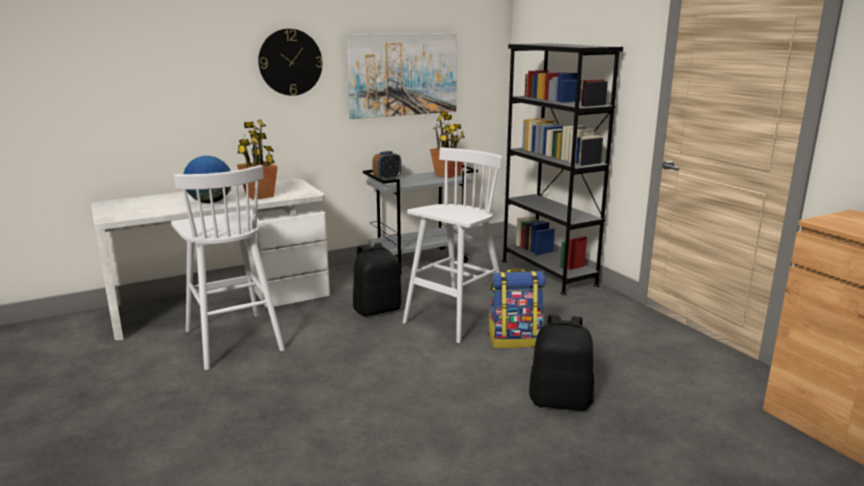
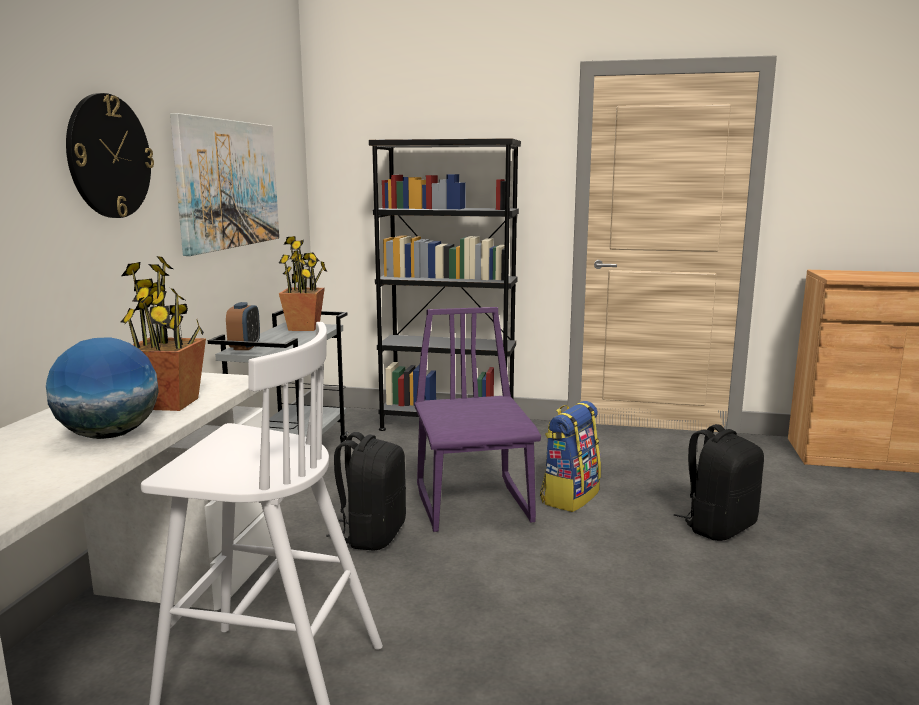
camera: 50 degrees left, 5 degrees down
white stool [403,148,503,343] -> purple chair [414,307,541,532]

